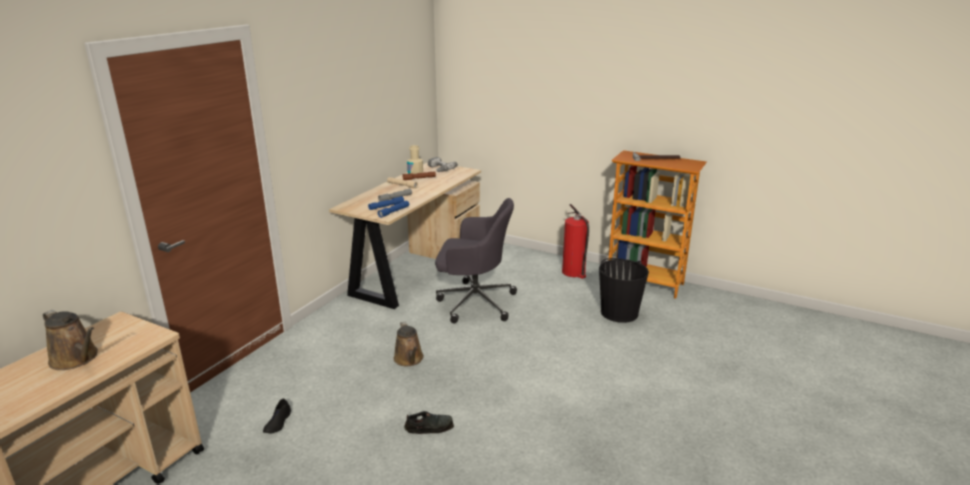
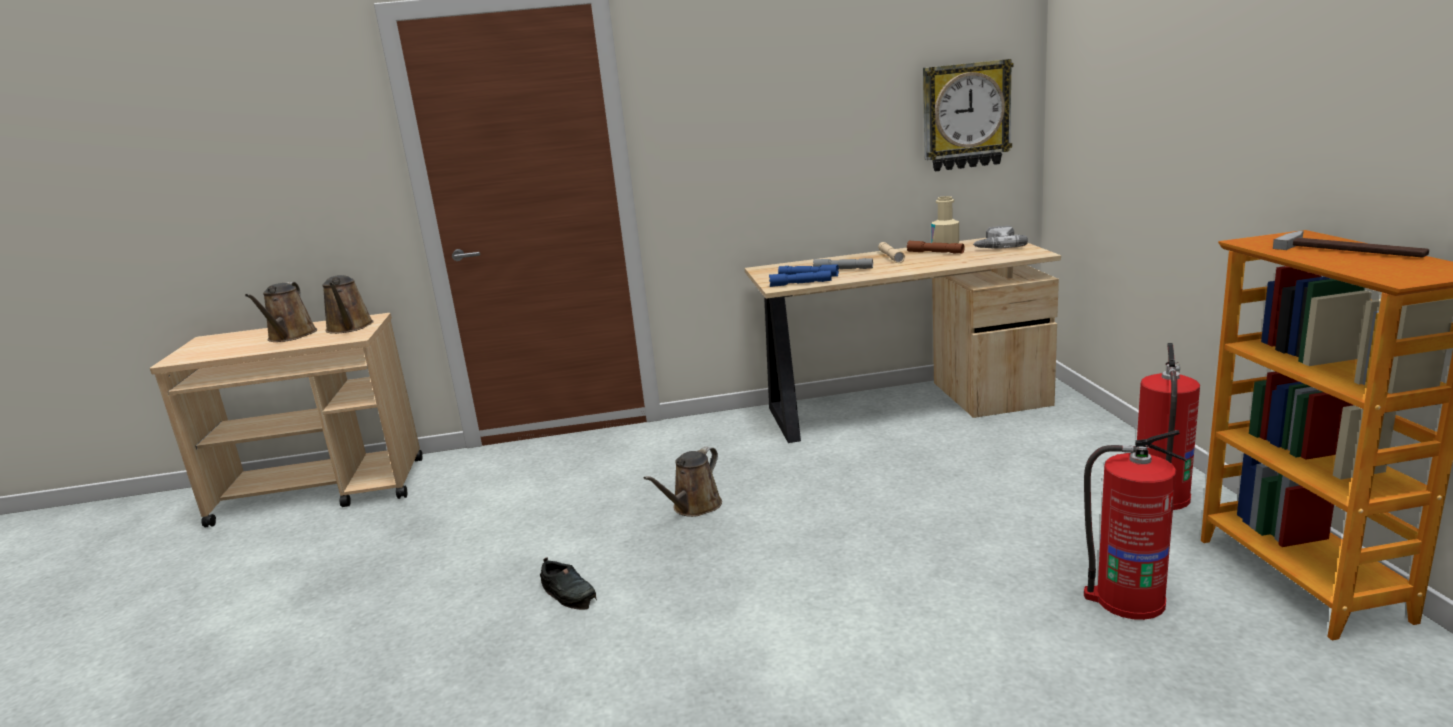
camera: 55 degrees right, 5 degrees down
black shoe [263,398,291,433] -> none
grey office chair [435,198,517,323] -> none
black bucket [599,258,649,323] -> fire extinguisher [1084,430,1187,620]
none -> brown watering can [322,275,374,334]
none -> wall clock [923,59,1013,171]

